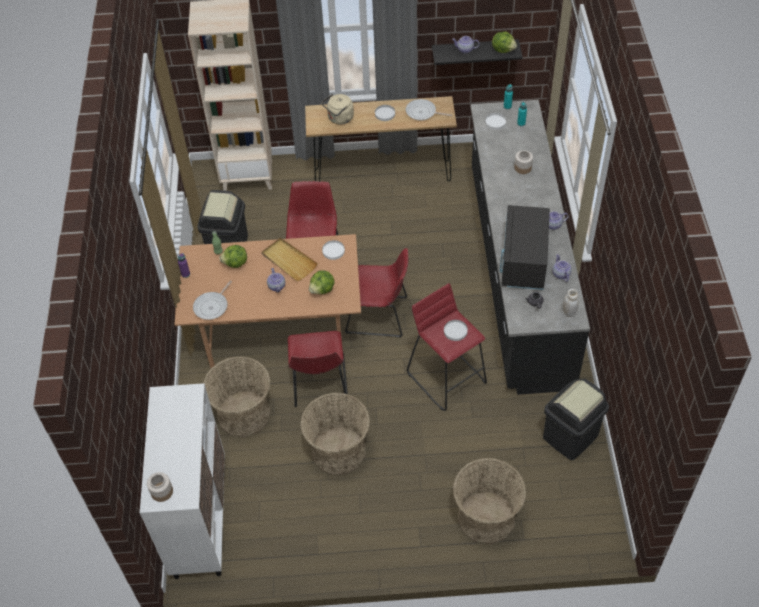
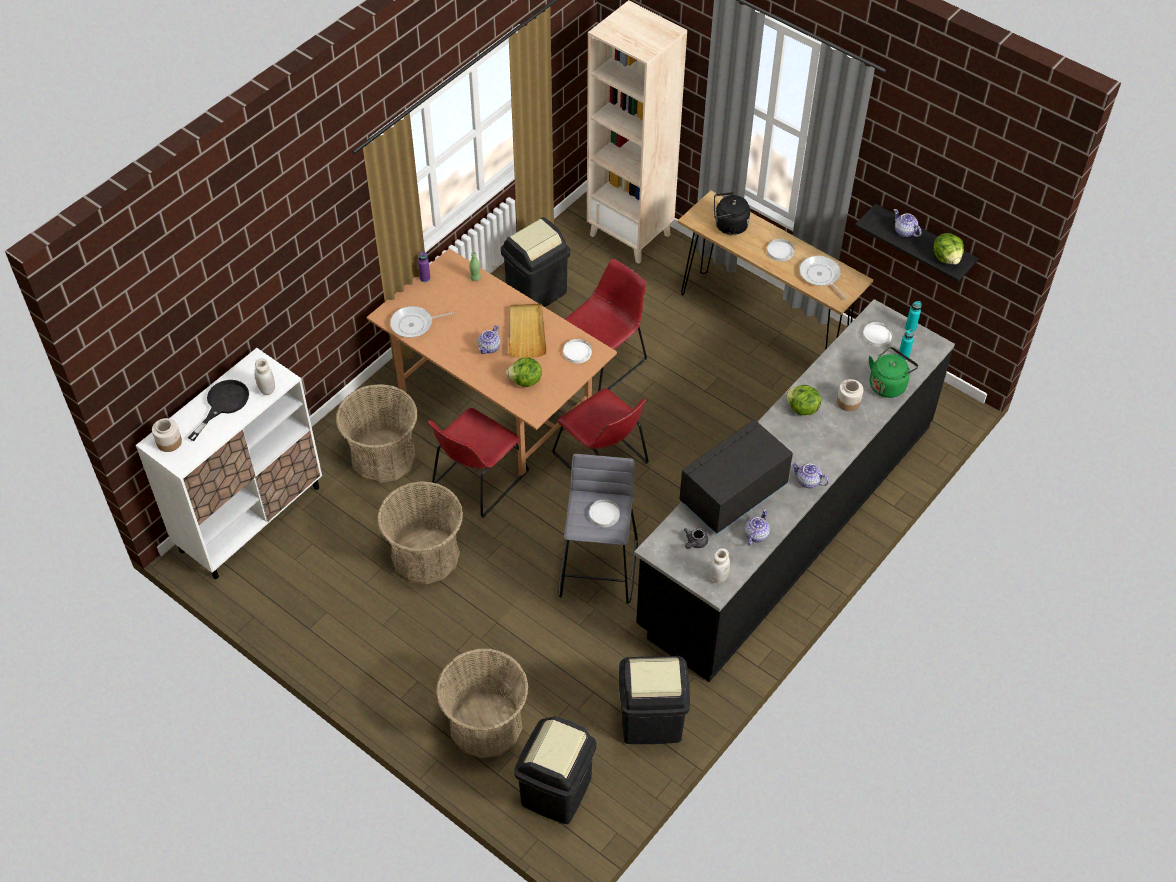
camera: 40 degrees right, 0 degrees up
lettuce [219,245,247,268] -> lettuce moved to [786,385,821,415]
beige kettle [321,94,354,125] -> black kettle [714,192,751,235]
red stool [407,283,487,411] -> grey stool [558,454,638,604]
none -> black frying pan [187,380,249,441]
none -> white jar [254,359,275,395]
none -> black trash can [514,716,597,824]
none -> green kettle [869,347,918,398]

